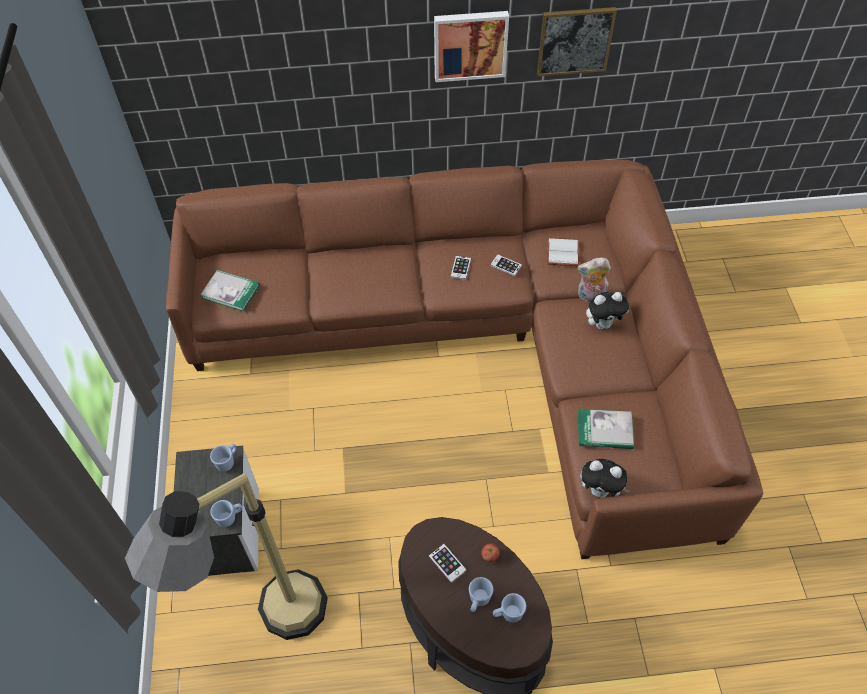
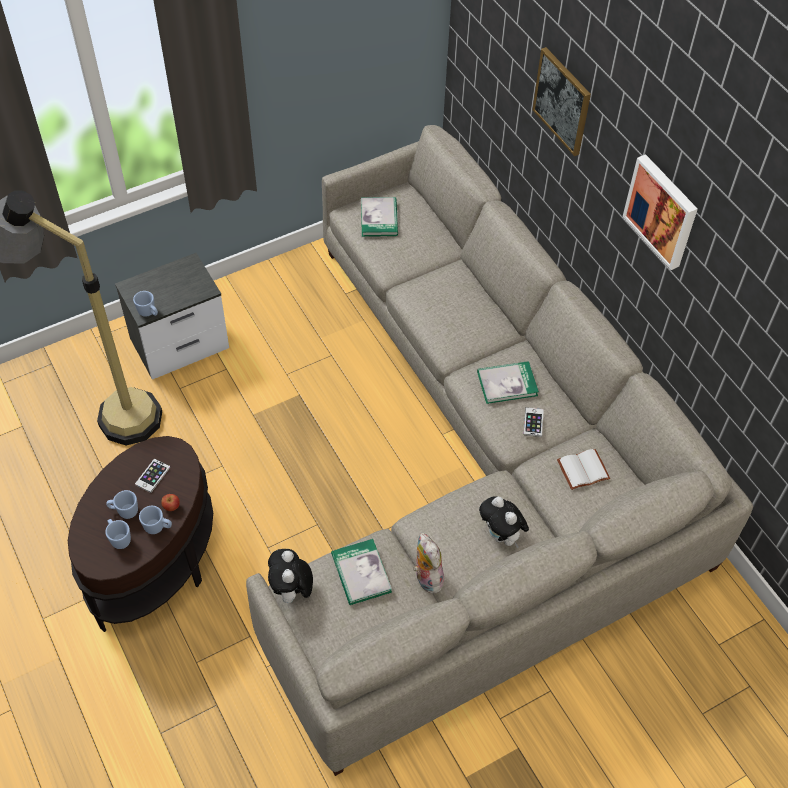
camera: 65 degrees right, 0 degrees up
brown sofa [166,160,763,559] -> grey sofa [246,125,753,776]
blue mug [210,444,237,472] -> blue mug moved to [139,506,172,534]
phone [451,256,471,280] -> book [477,361,539,404]
picture [537,7,617,76] -> picture moved to [532,47,591,156]
plush toy [578,258,611,301] -> plush toy moved to [413,532,445,593]

